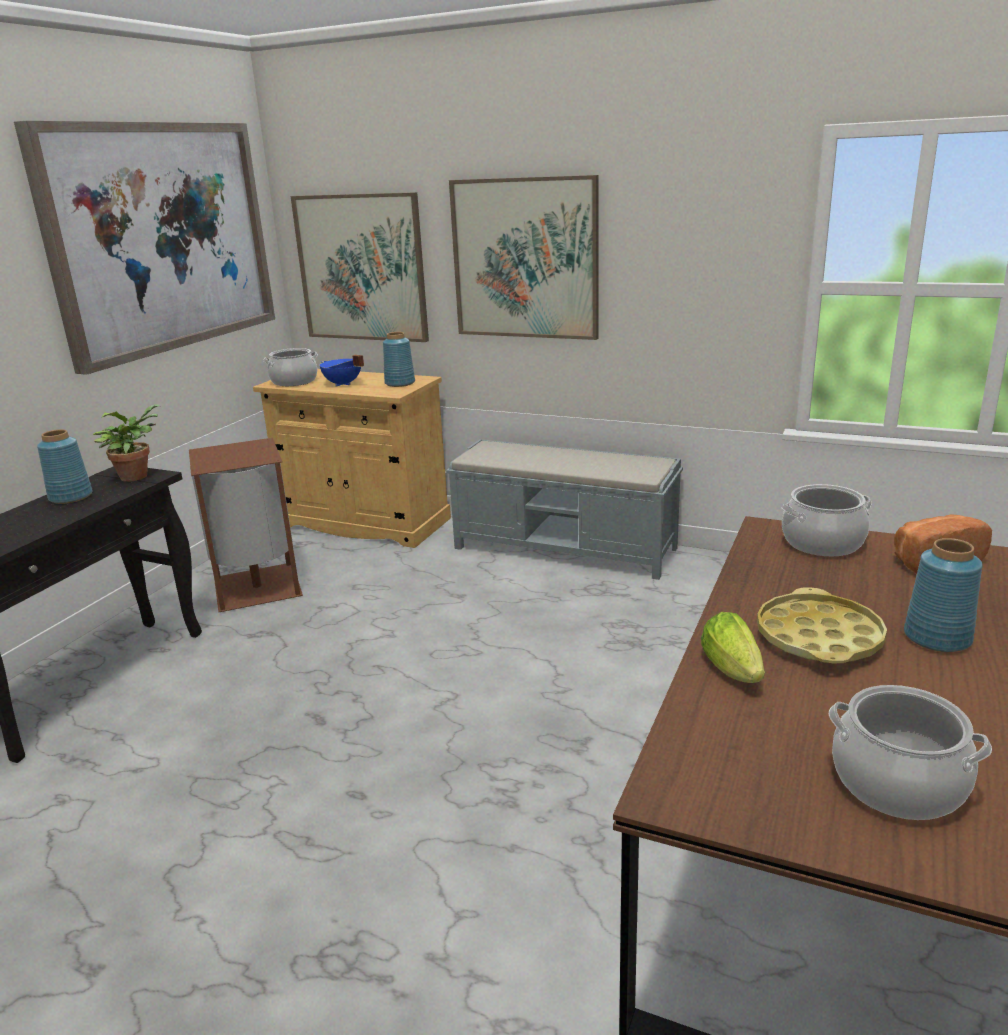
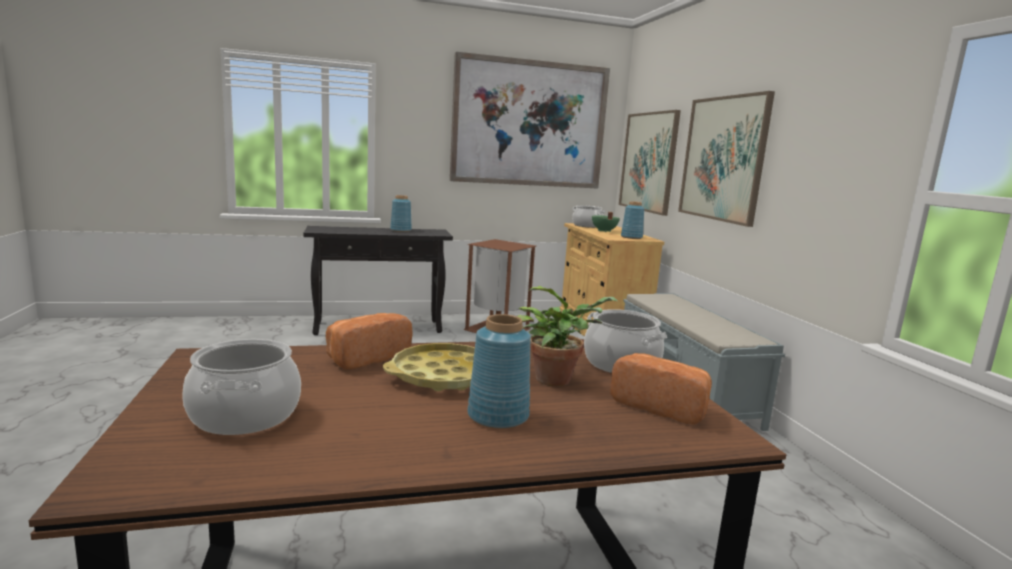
camera: 50 degrees right, 10 degrees down
potted plant [93,404,160,482] -> potted plant moved to [517,286,618,386]
blue cooking pot [319,355,364,387] -> green cooking pot [592,212,620,232]
lettuce [701,612,765,683] -> bread [326,313,413,370]

